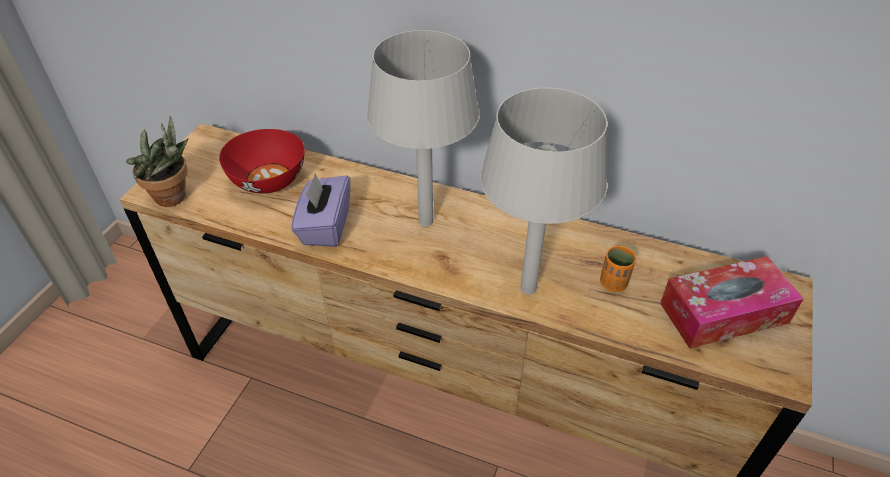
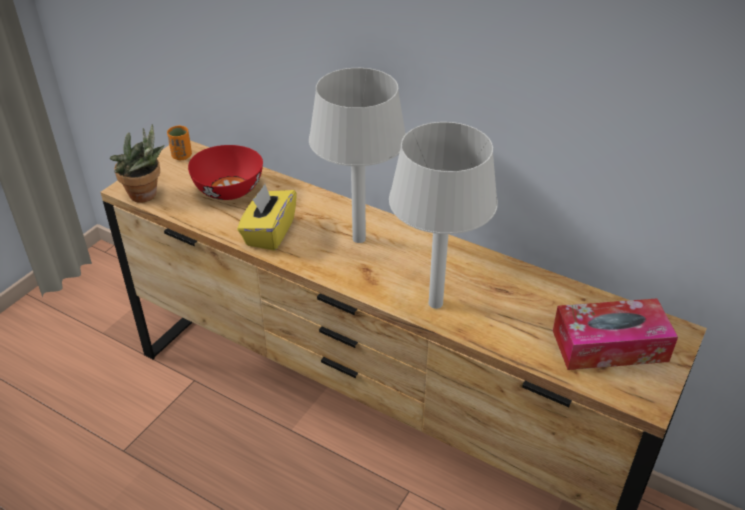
camera: 10 degrees right, 5 degrees down
purple tissue box [291,174,350,247] -> yellow tissue box [237,184,297,251]
orange cup [600,246,636,292] -> orange cup moved to [167,125,192,160]

